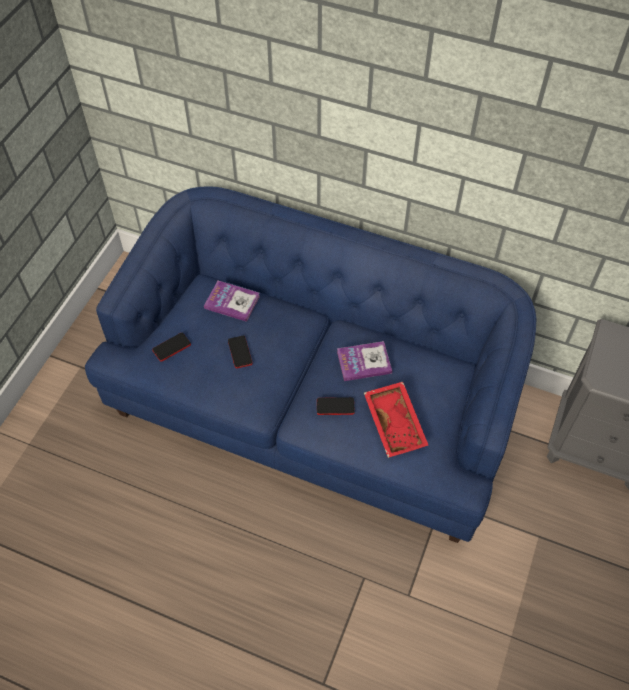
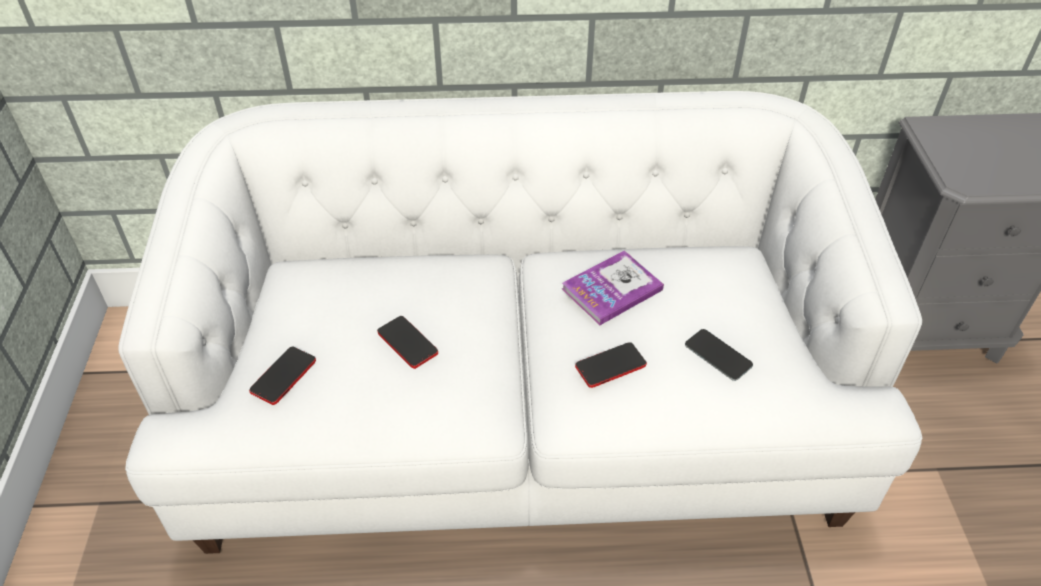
camera: 25 degrees left, 10 degrees down
blue sofa [85,186,536,543] -> white sofa [118,91,923,554]
book [204,281,260,322] -> none
red tray [364,382,428,458] -> phone [685,329,753,381]

